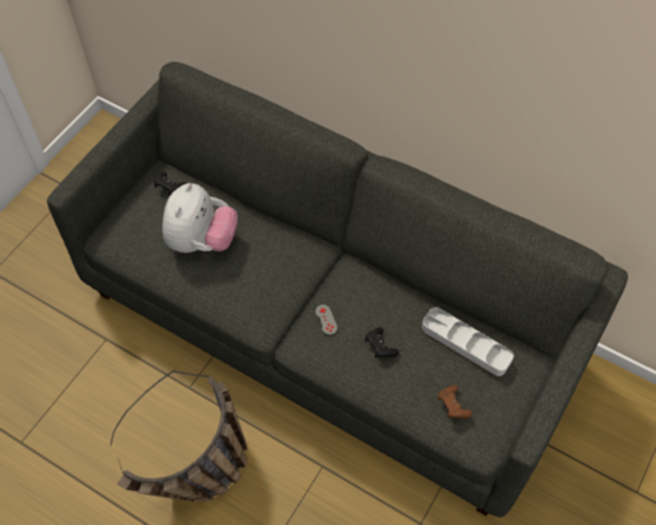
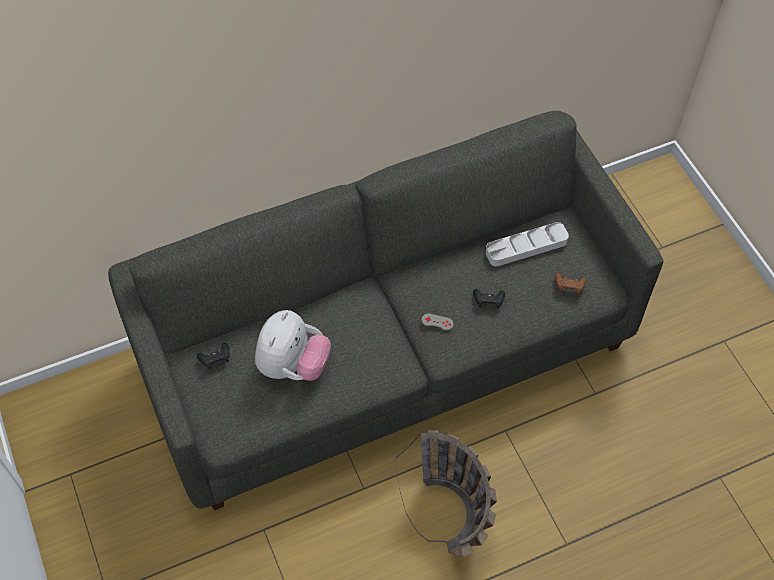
camera: 55 degrees left, 0 degrees up
plush toy [162,183,238,253] -> plush toy turned 60 degrees clockwise [255,310,331,381]

